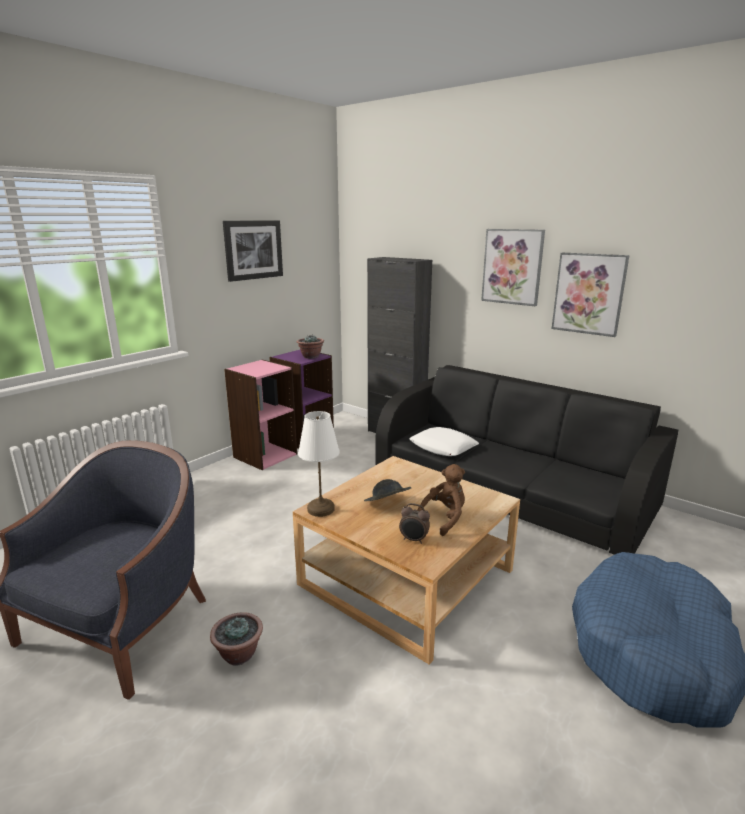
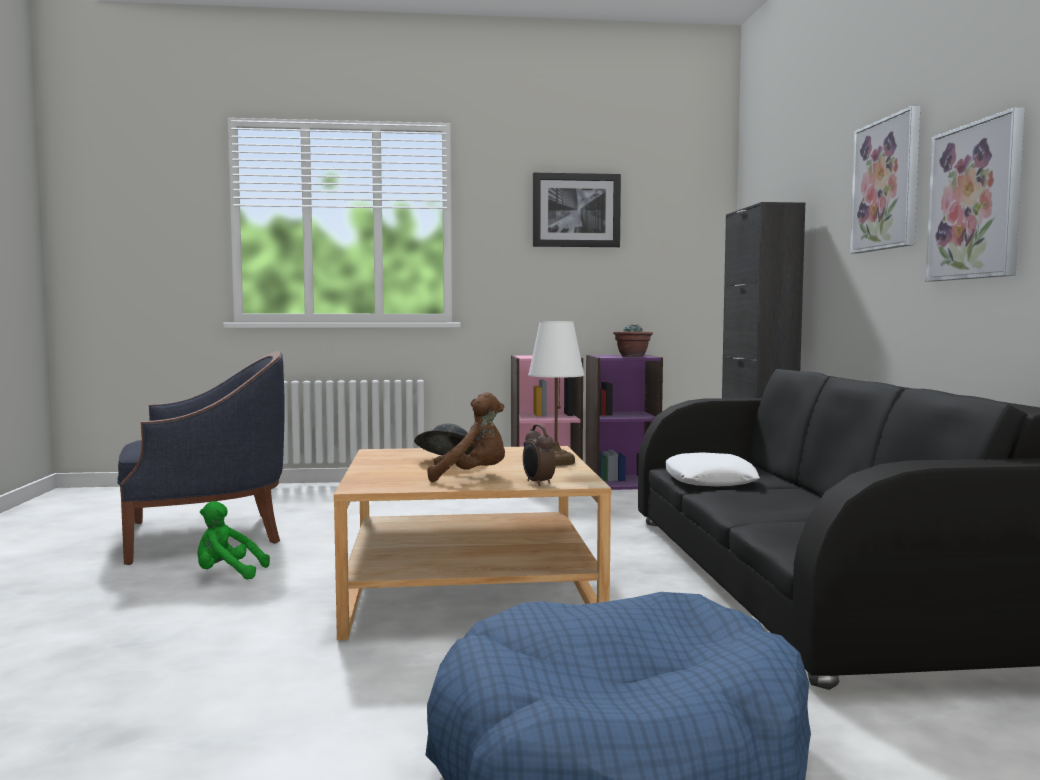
camera: 45 degrees right, 15 degrees down
potted plant [210,612,263,666] -> green plush toy [197,501,270,579]
white table lamp [298,411,340,517] -> white table lamp moved to [528,321,584,466]
alarm clock [399,503,430,544] -> alarm clock moved to [523,424,556,486]

